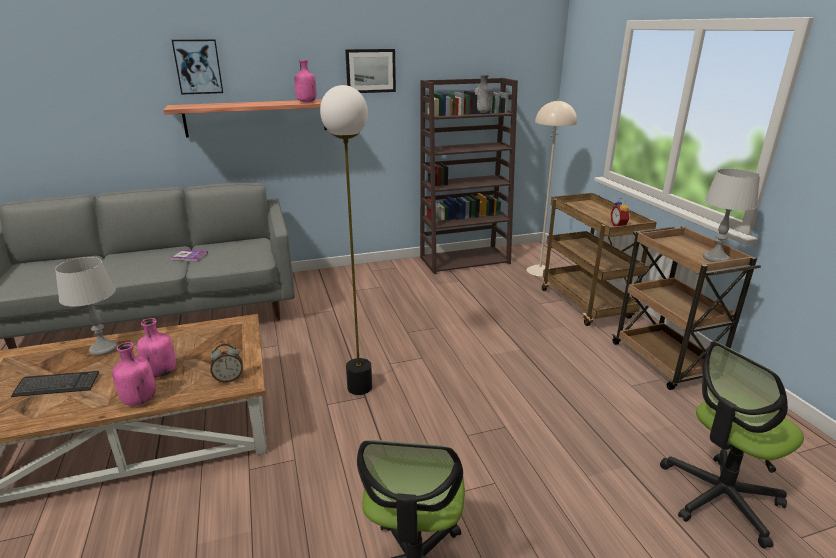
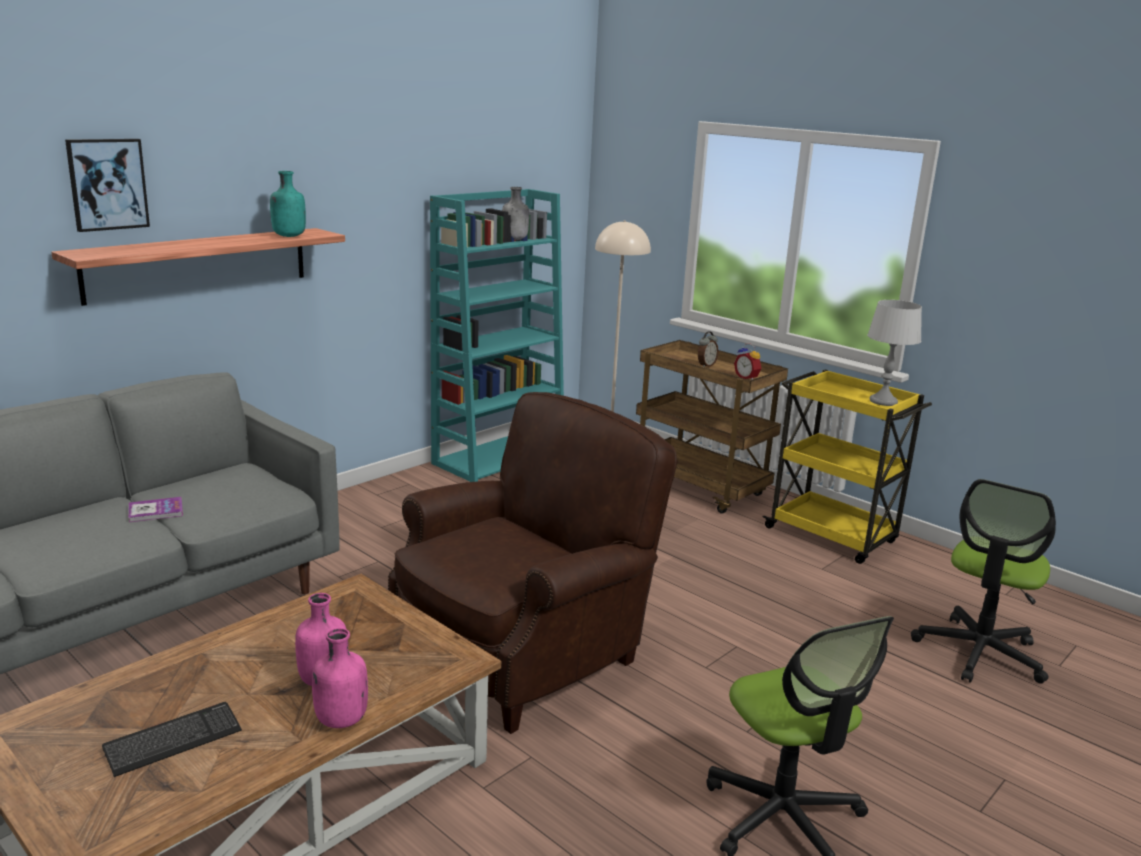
camera: 30 degrees left, 5 degrees down
grey table lamp [55,257,118,356] -> none
alarm clock [210,344,243,383] -> alarm clock moved to [698,331,718,367]
pink bottle [294,60,317,103] -> turquoise bottle [270,171,306,237]
floor lamp [320,85,372,395] -> brown armchair [388,392,678,734]
picture [345,49,396,93] -> none
brown bookcase [420,78,518,274] -> turquoise bookcase [430,189,564,482]
brown cart [612,226,761,390] -> yellow cart [762,370,932,564]

